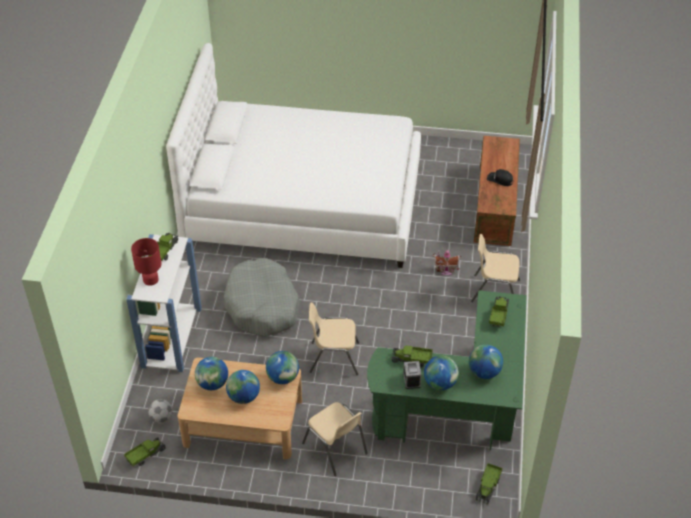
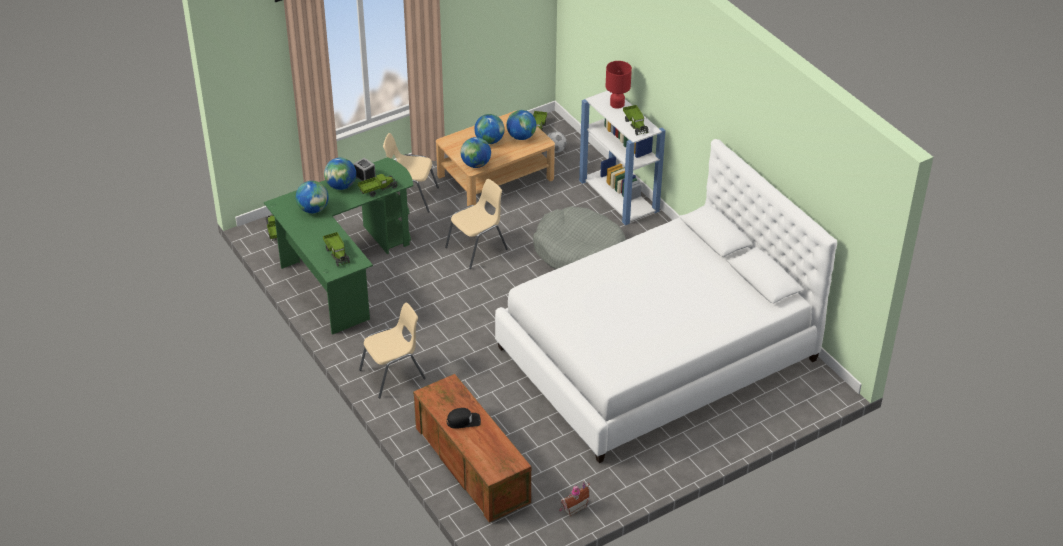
camera: 140 degrees right, 5 degrees down
toy house [432,249,461,275] -> toy house moved to [559,481,590,516]

